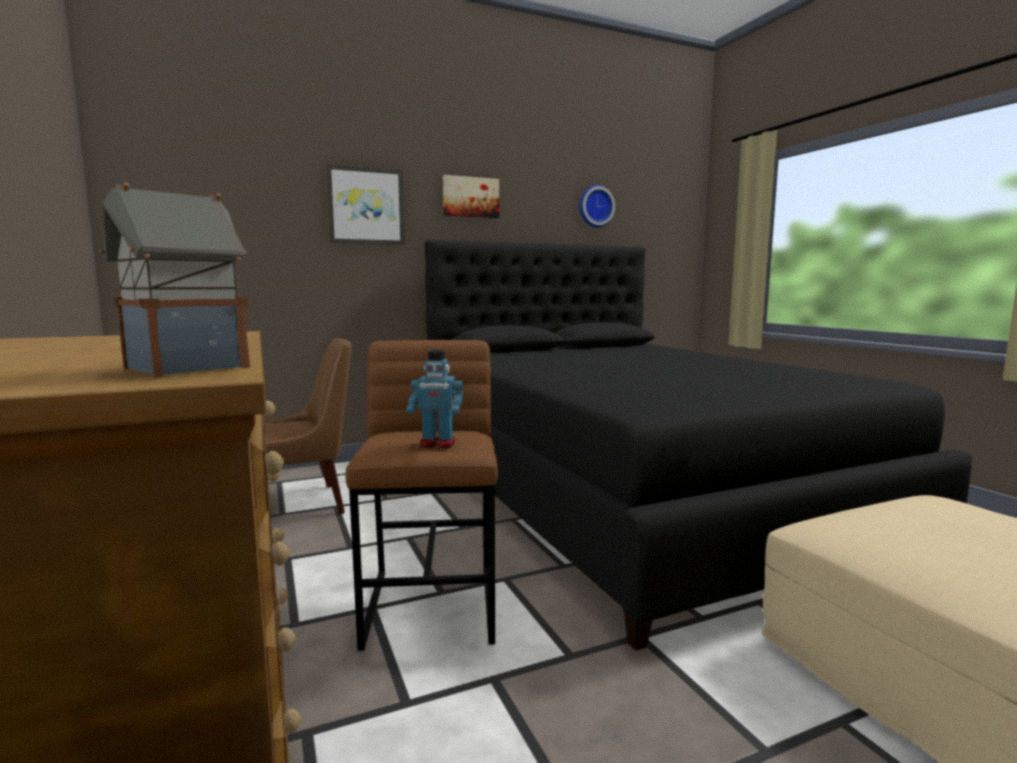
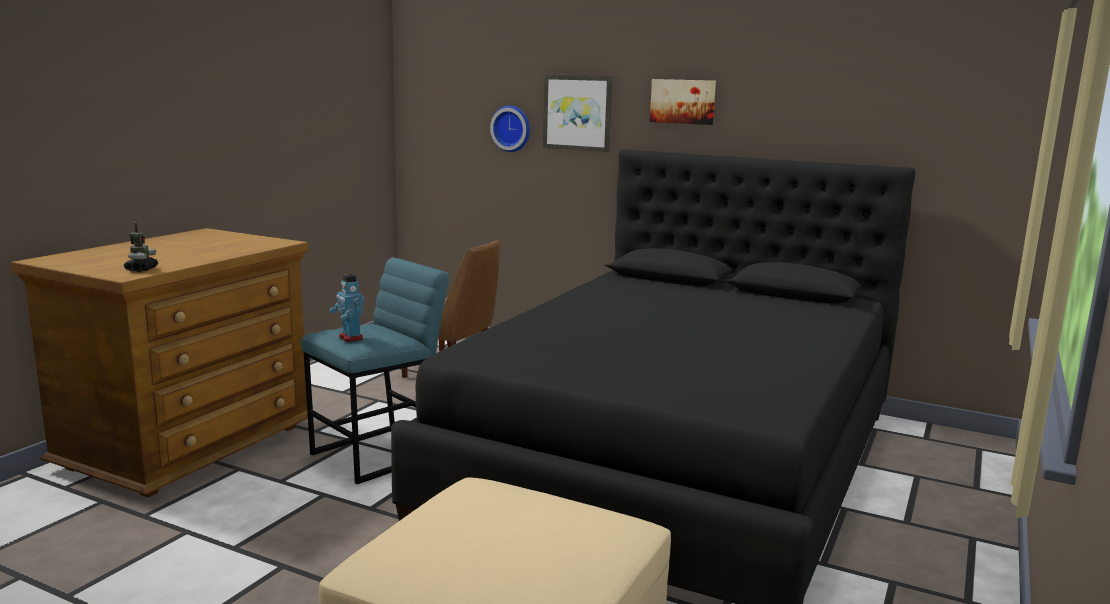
camera: 50 degrees right, 5 degrees up
toy house [99,183,250,378] -> toy robot [124,223,158,272]
brown stool [345,340,498,651] -> blue stool [301,258,449,484]
wall clock [579,185,615,228] -> wall clock moved to [490,106,530,152]

